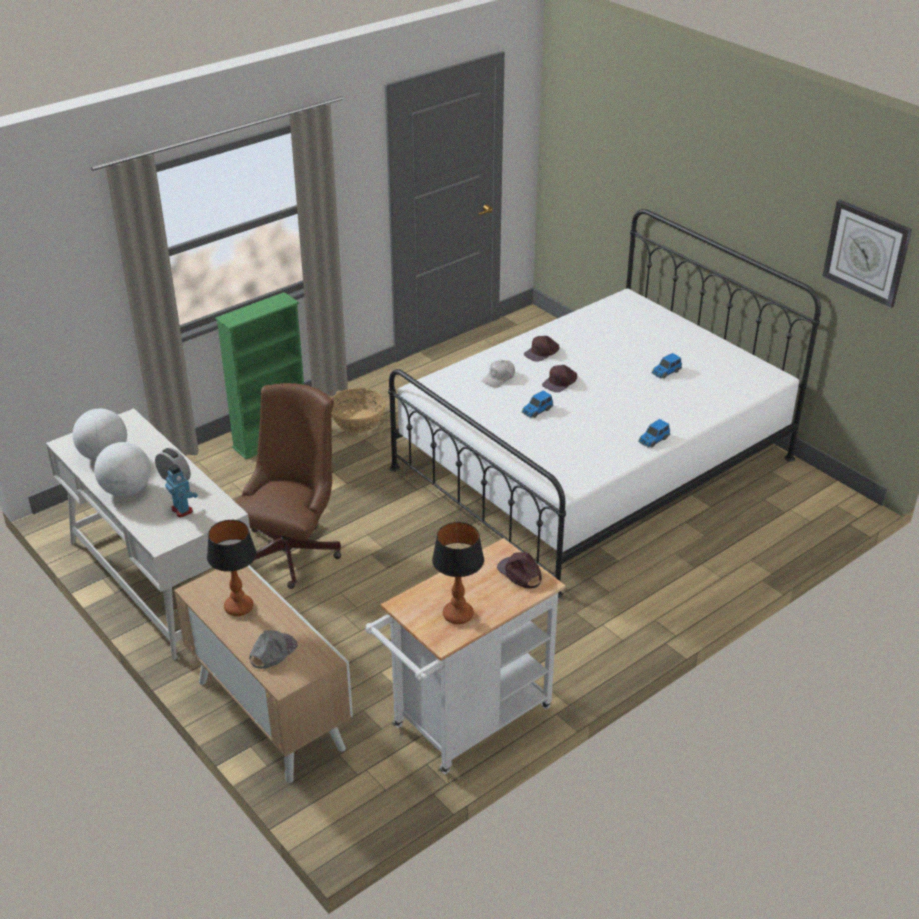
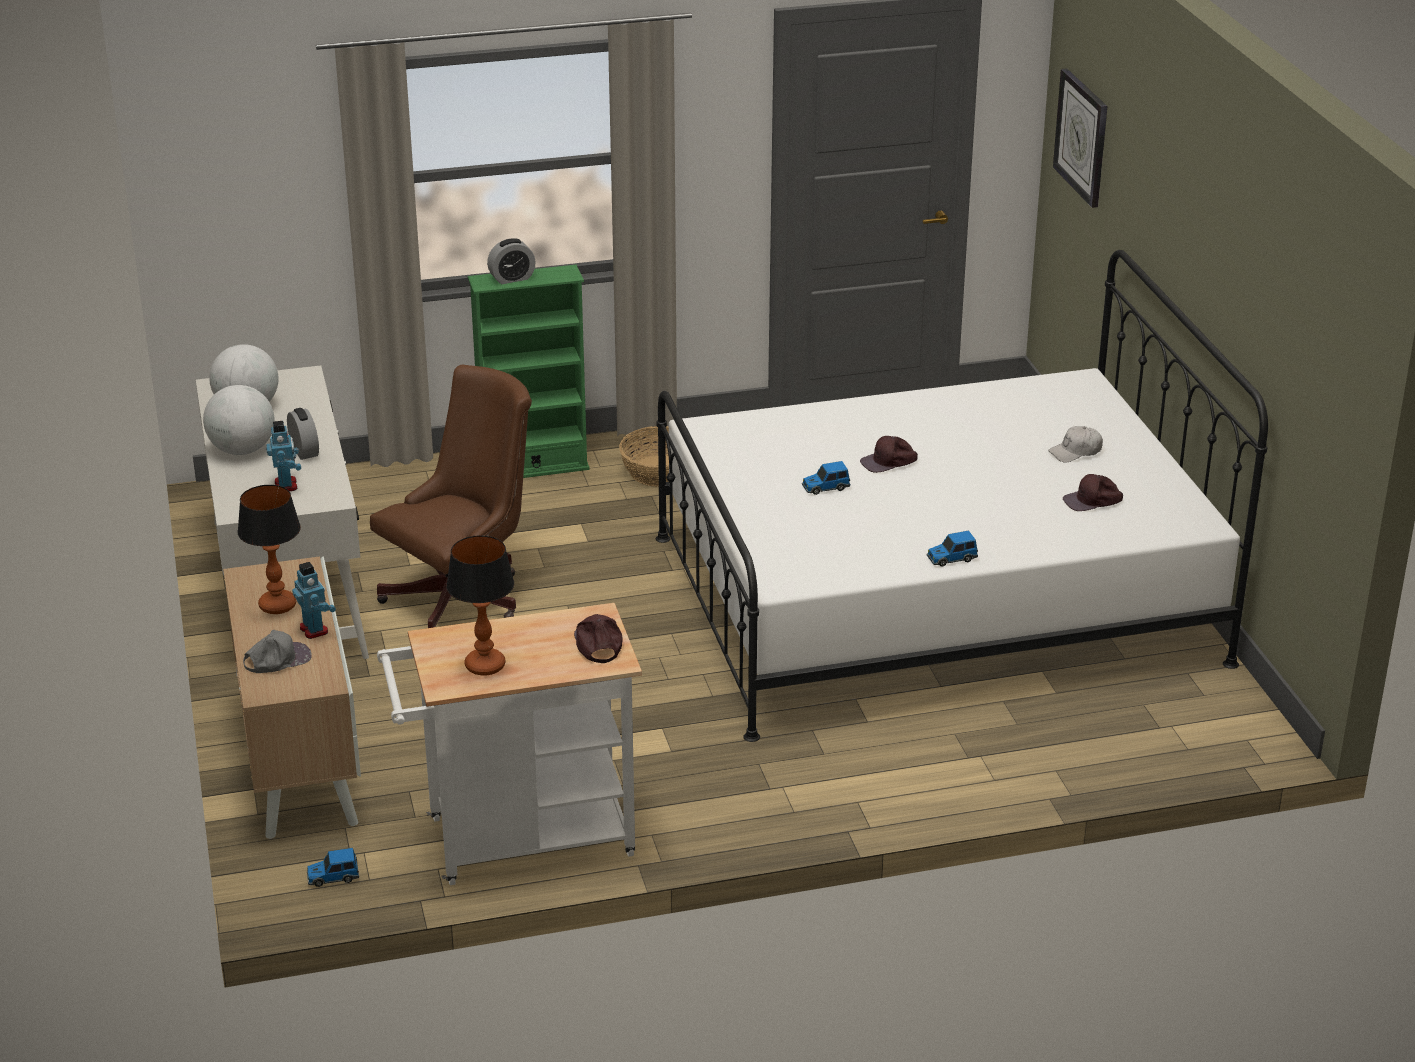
camera: 25 degrees right, 5 degrees down
white cap [482,360,515,388] -> white cap moved to [1048,426,1103,462]
brown cap [524,336,559,362] -> brown cap moved to [1063,474,1123,511]
toy car [651,353,682,378] -> toy car moved to [307,848,359,887]
wall clock [823,200,912,308] -> wall clock moved to [1053,68,1107,208]
none -> toy robot [292,562,336,639]
none -> alarm clock [487,238,536,284]

